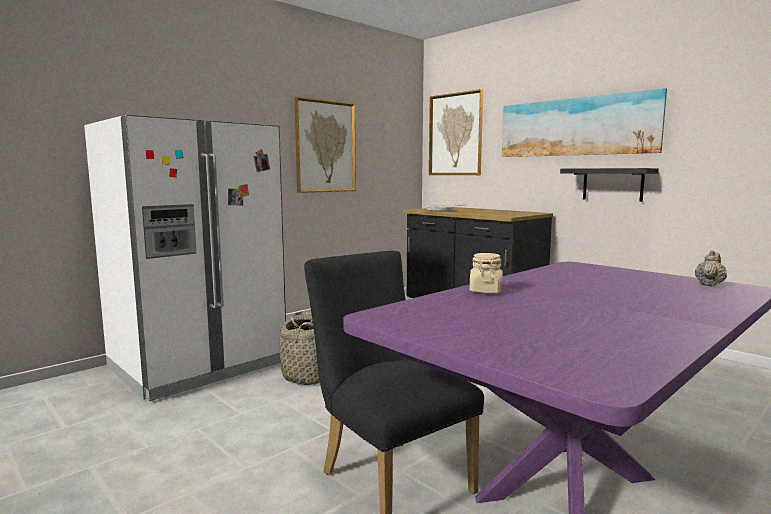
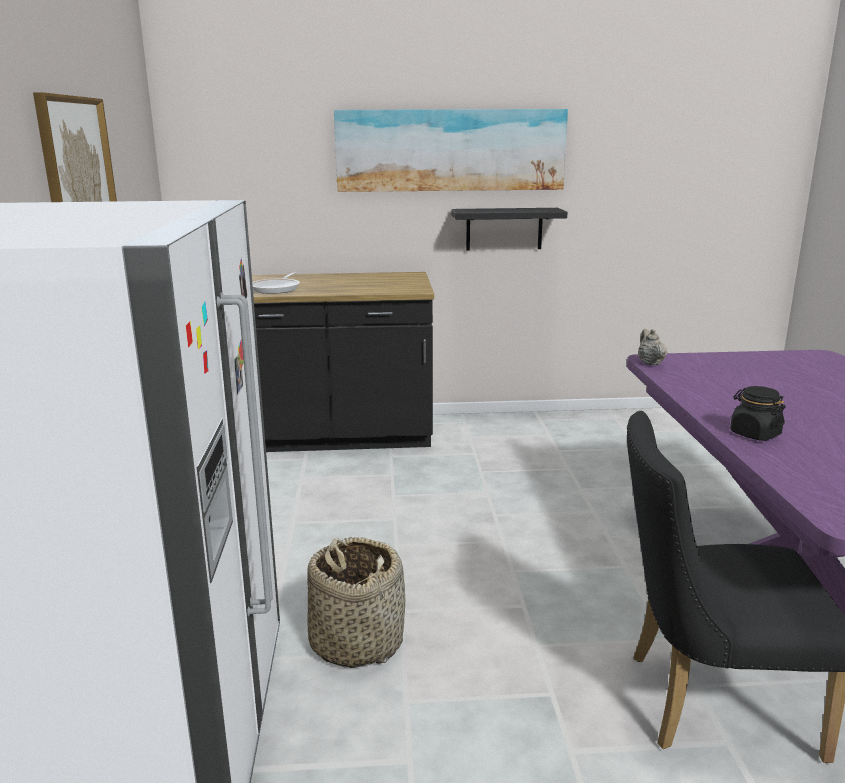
camera: 50 degrees left, 10 degrees up
picture [429,89,483,175] -> none
beige jar [470,253,503,294] -> black jar [730,386,786,441]
beige teapot [695,250,727,286] -> beige teapot moved to [638,329,667,365]

